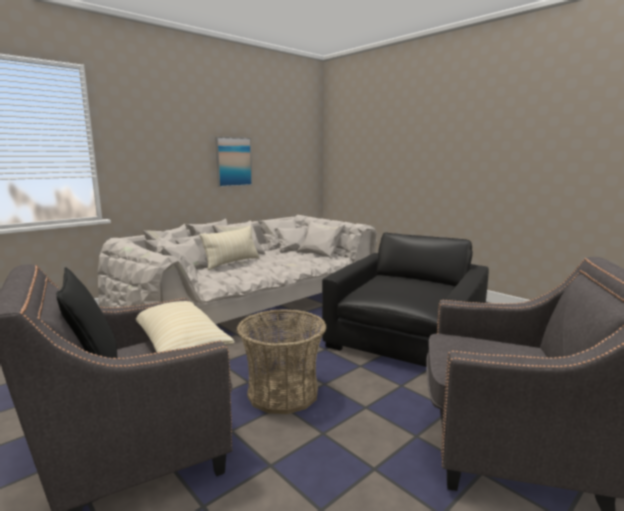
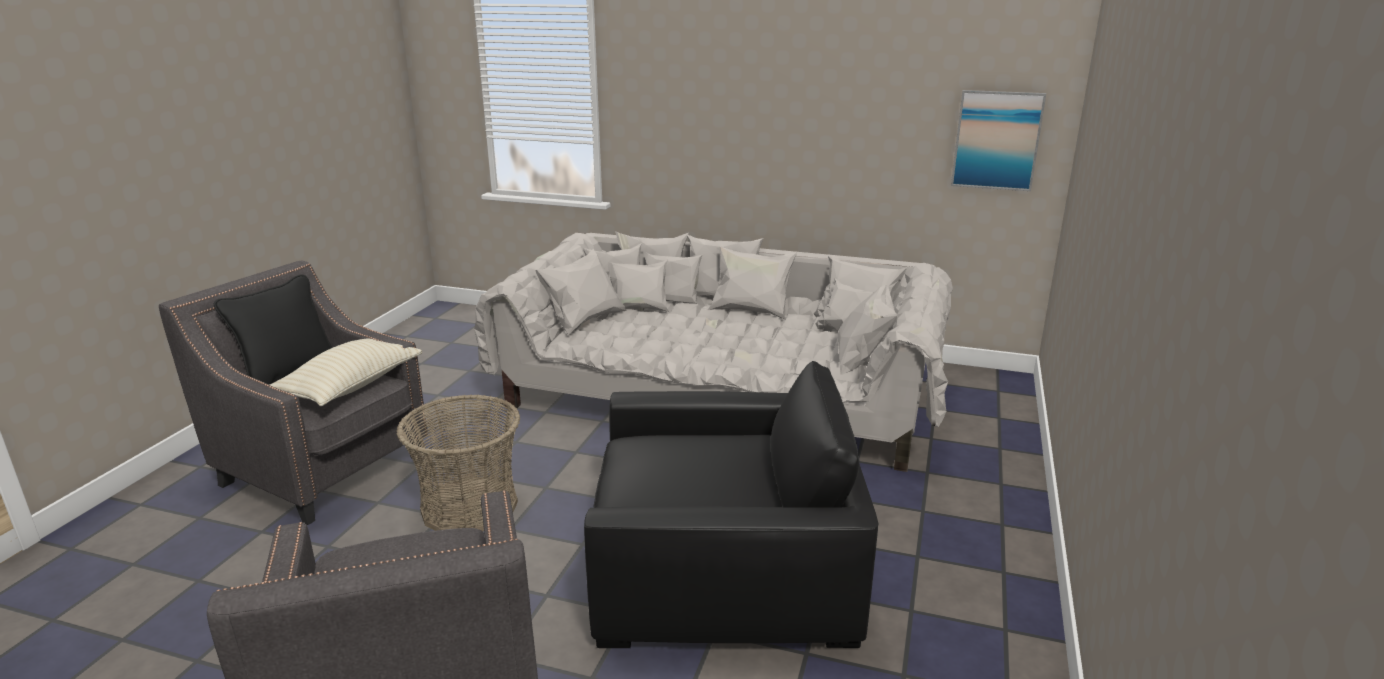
camera: 60 degrees right, 10 degrees up
beige pillow [199,226,260,270] -> none
picture [215,137,252,187] -> picture moved to [951,90,1046,191]

